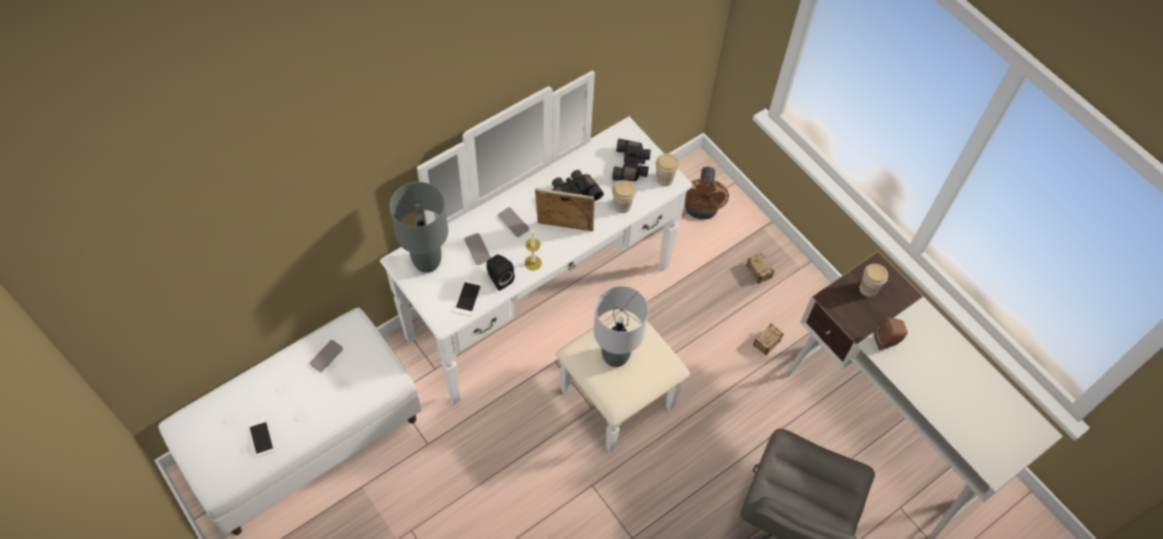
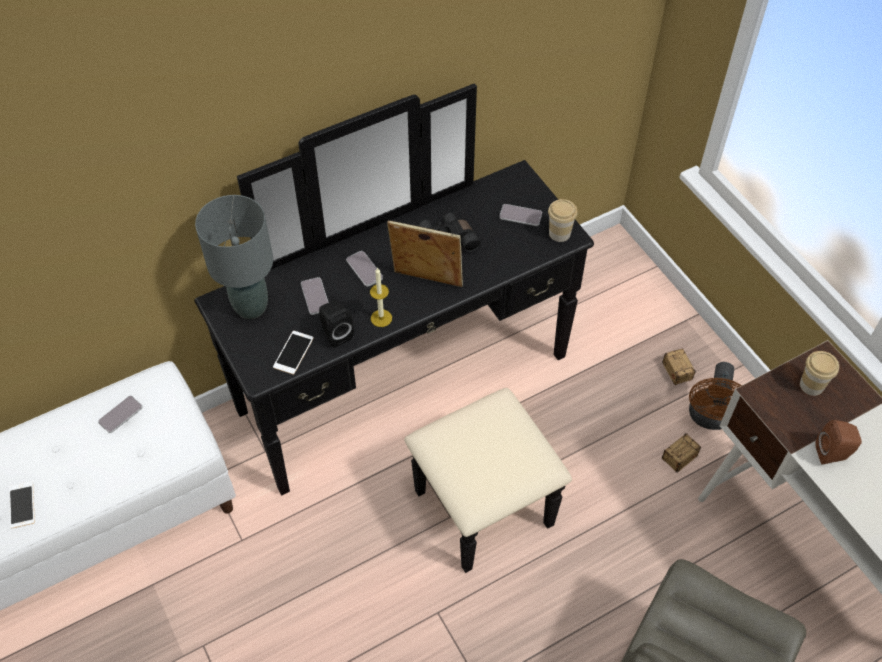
camera: 10 degrees right, 5 degrees down
white dresser [380,70,692,452] -> black dresser [194,83,594,573]
grey table lamp [594,286,648,367] -> none
black binoculars [612,139,651,181] -> phone [499,204,542,226]
cup [612,180,636,213] -> none
brown fan [685,167,729,220] -> brown fan moved to [689,362,742,430]

